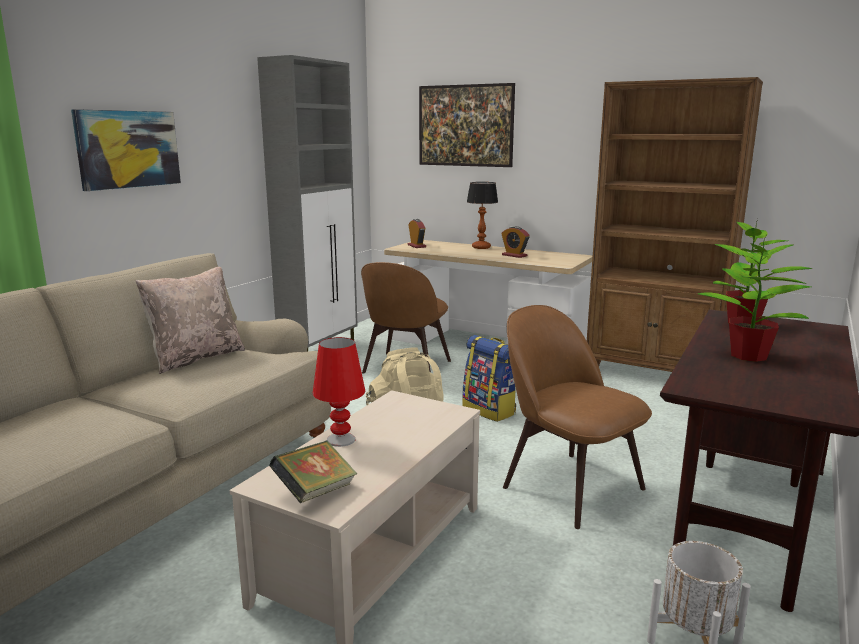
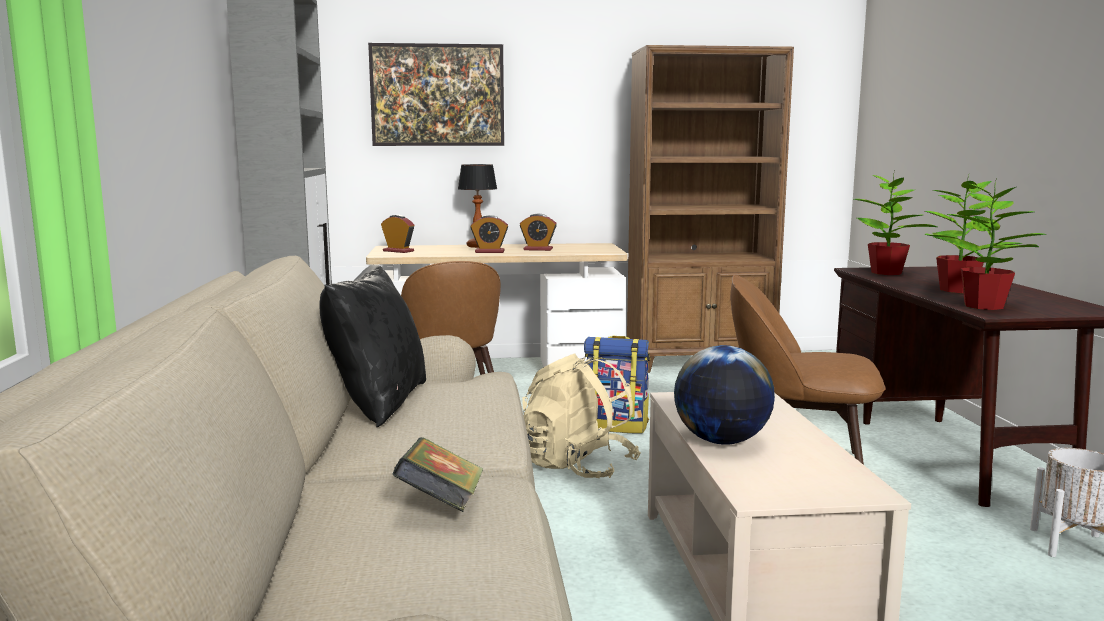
camera: 35 degrees left, 5 degrees down
picture [71,109,181,191] -> none
beige pillow [135,267,245,374] -> black pillow [319,264,426,427]
book [269,440,357,503] -> book moved to [392,437,483,512]
red table lamp [313,337,365,447] -> globe [674,345,775,445]
none -> alarm clock [470,215,508,253]
none -> potted plant [934,177,1047,310]

